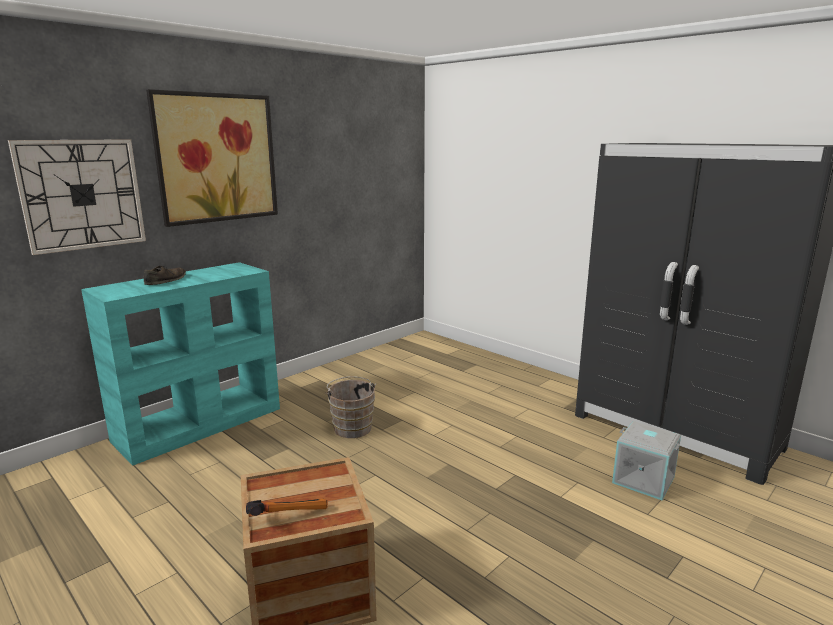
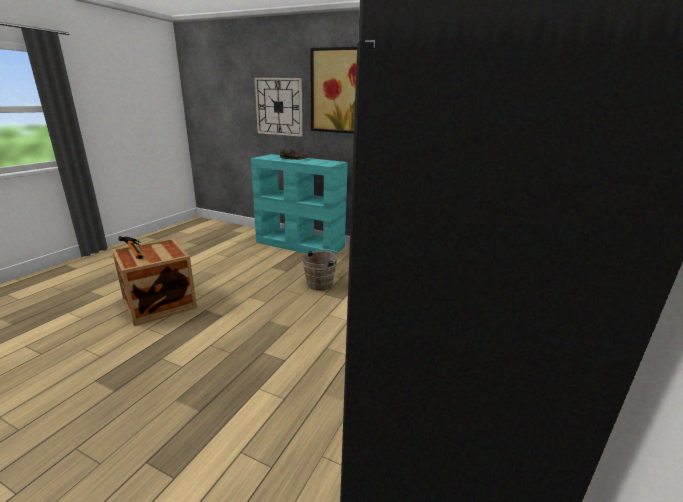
camera: 70 degrees right, 5 degrees up
grey storage box [612,421,681,500] -> none

